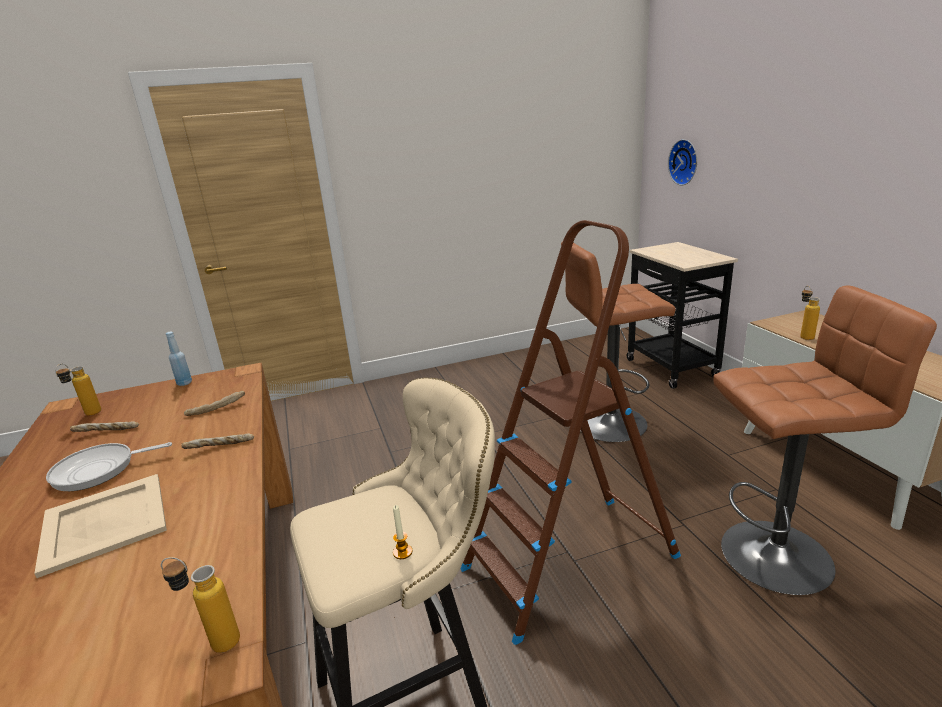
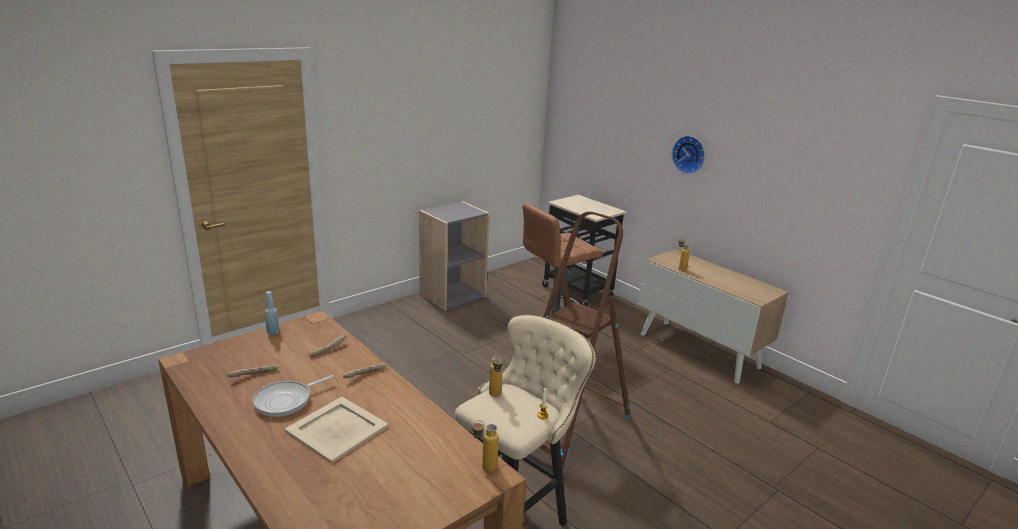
camera: 25 degrees left, 0 degrees up
bottle [55,364,101,416] -> bottle moved to [489,356,503,397]
wall clock [668,139,697,185] -> wall clock moved to [672,136,705,174]
brown stool [713,286,937,595] -> none
none -> grey bookcase [419,201,490,310]

